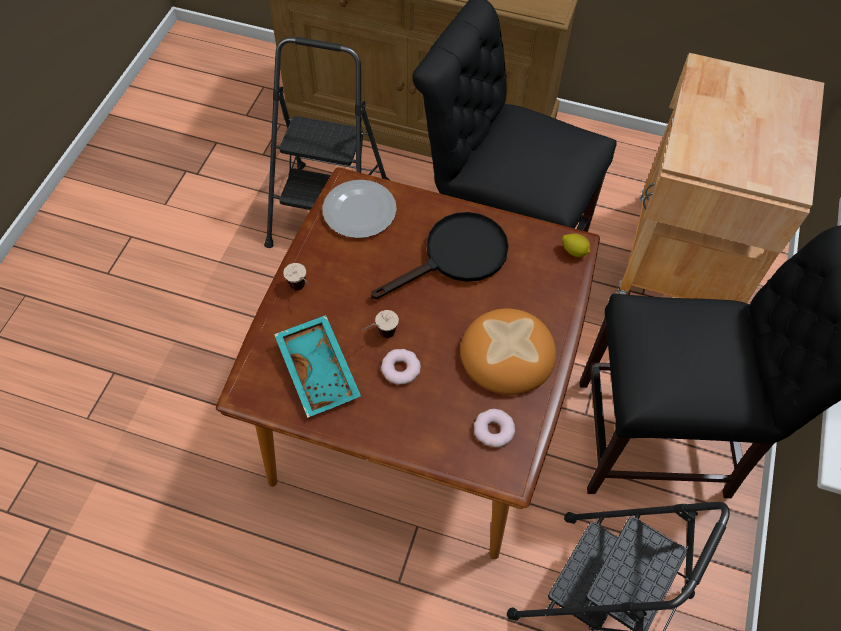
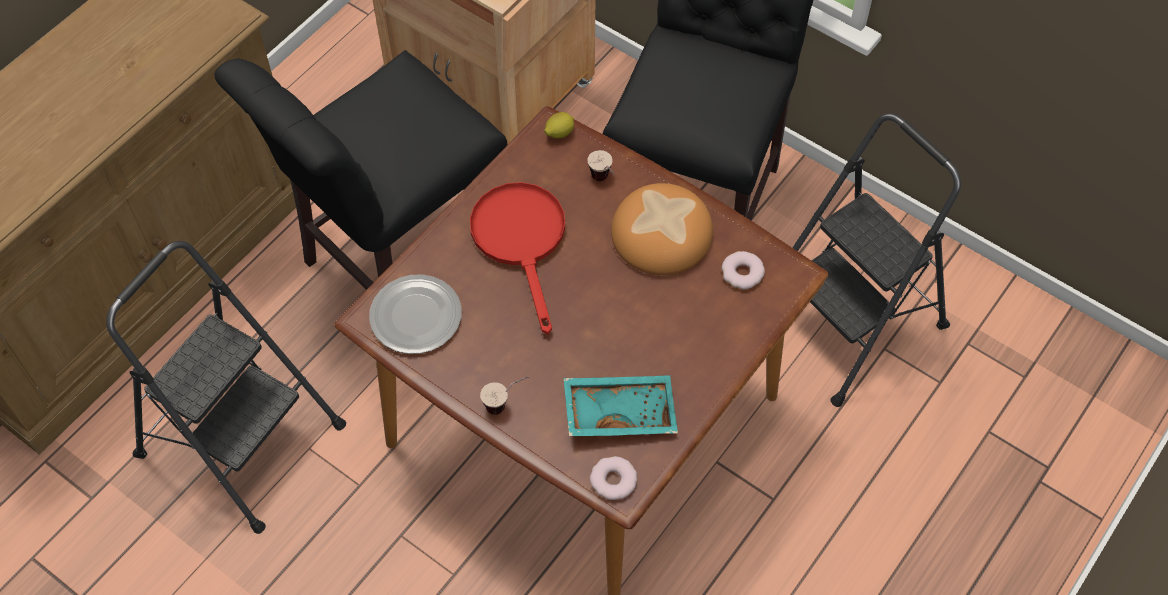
camera: 70 degrees left, 0 degrees up
cup [362,310,399,338] -> cup moved to [587,150,615,181]
black frying pan [371,212,509,299] -> red frying pan [470,182,565,334]
donut [381,349,421,385] -> donut moved to [590,456,637,500]

